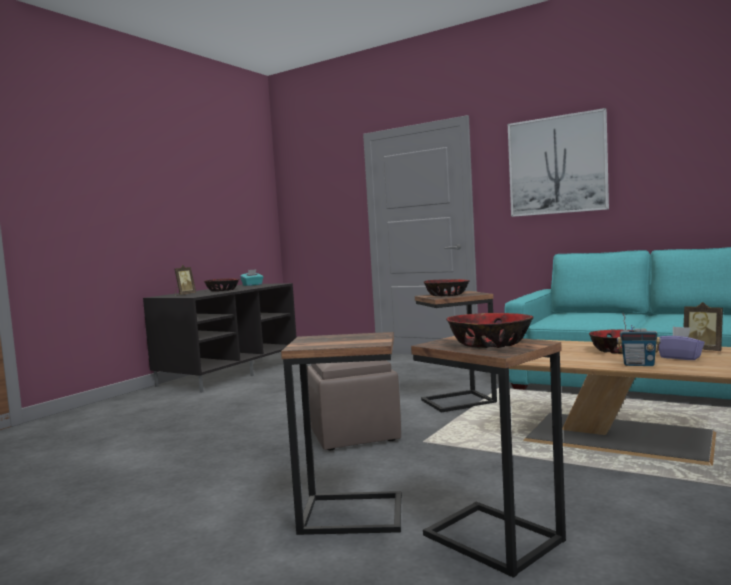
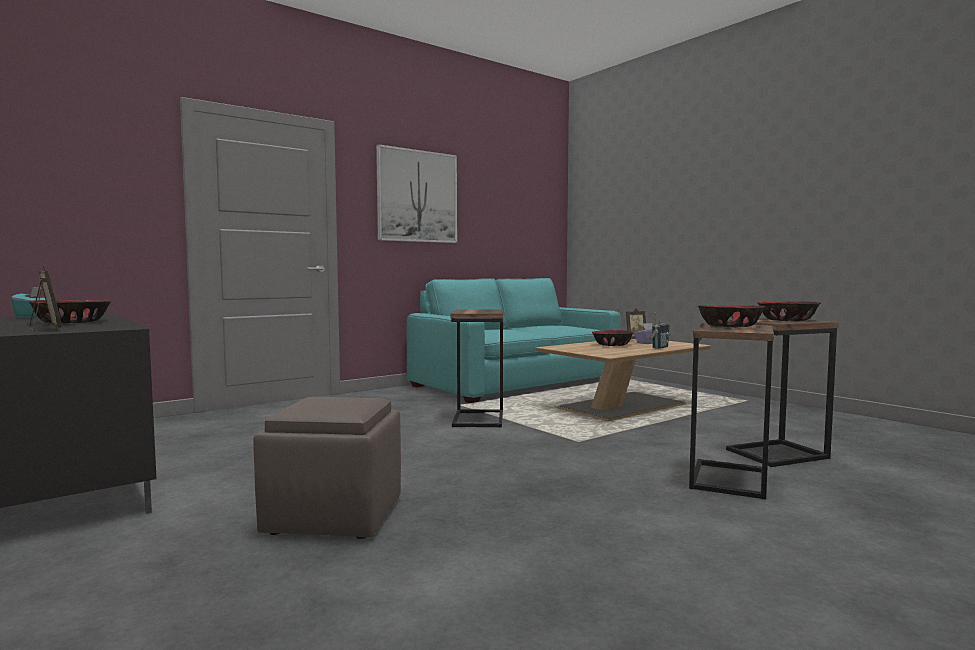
camera: 70 degrees left, 0 degrees up
brown ottoman [307,360,401,450] -> brown ottoman moved to [253,397,401,539]
bowl [424,279,470,296] -> bowl moved to [698,305,765,327]

